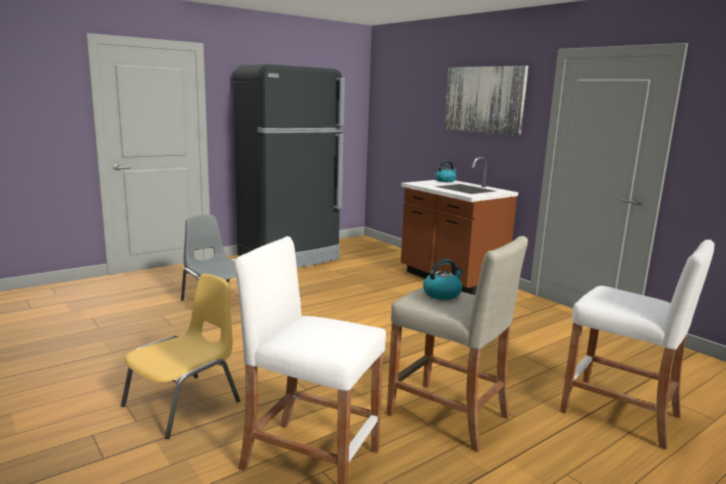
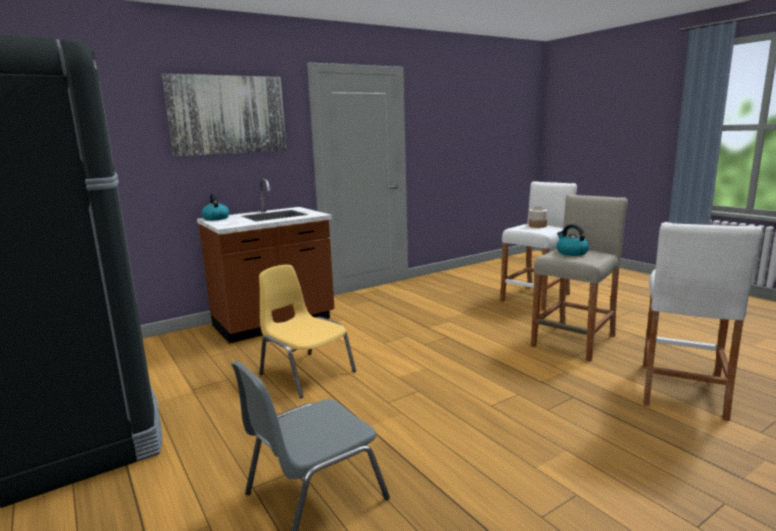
camera: 85 degrees left, 0 degrees up
yellow chair [121,274,240,439] -> yellow chair moved to [259,265,356,398]
none -> jar [529,207,547,228]

